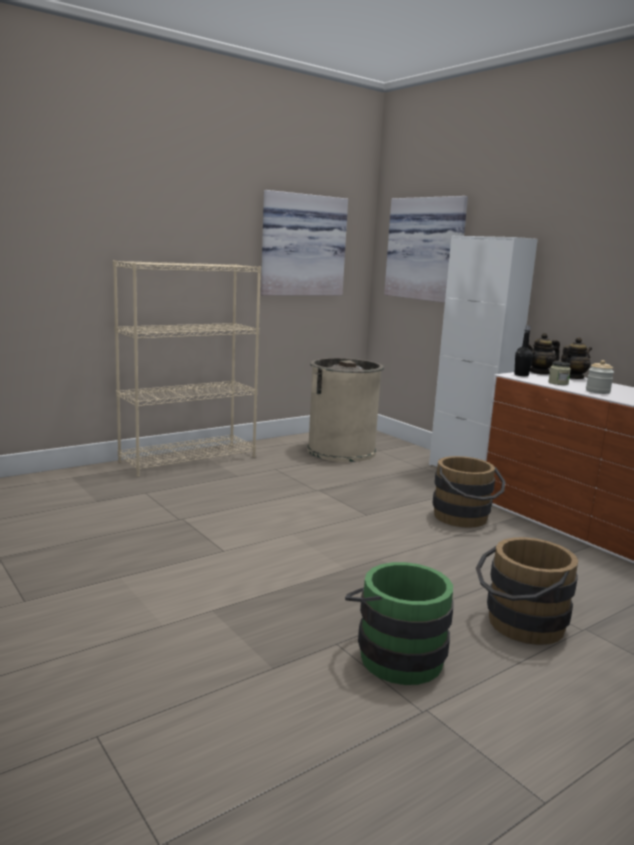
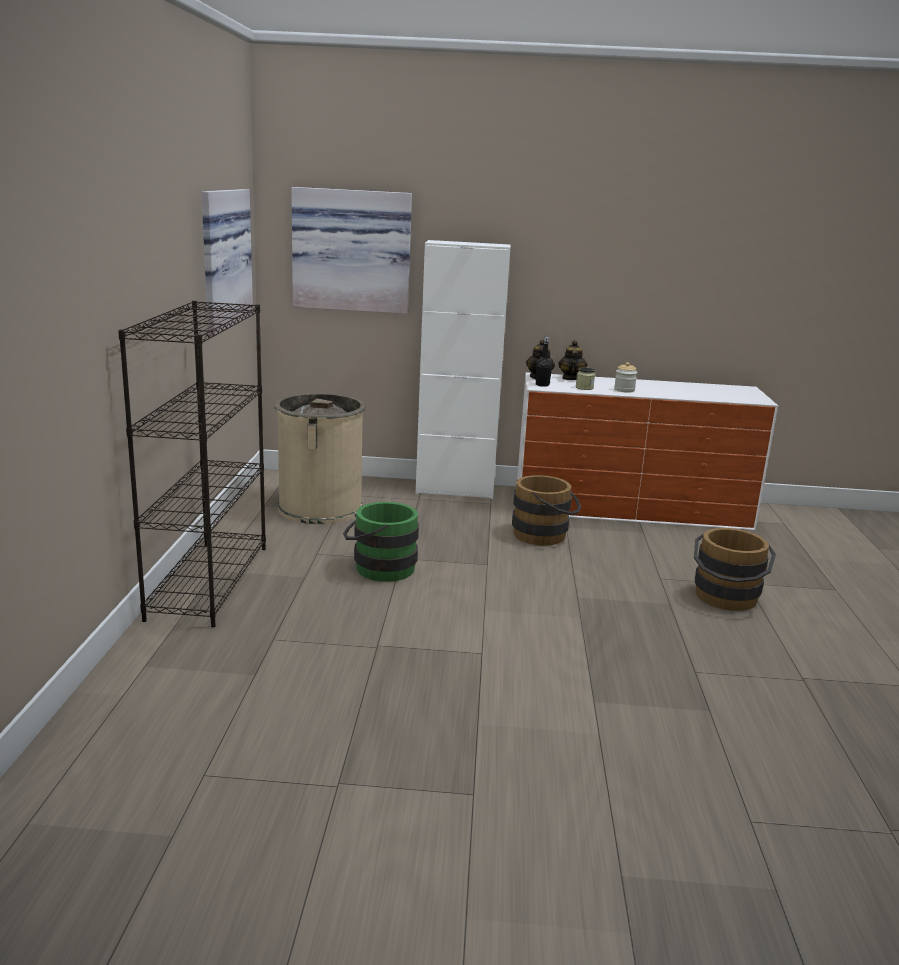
camera: 50 degrees left, 5 degrees up
beige bookcase [113,260,261,477] -> black bookcase [118,301,266,627]
green bucket [345,562,453,685] -> green bucket moved to [343,502,419,582]

